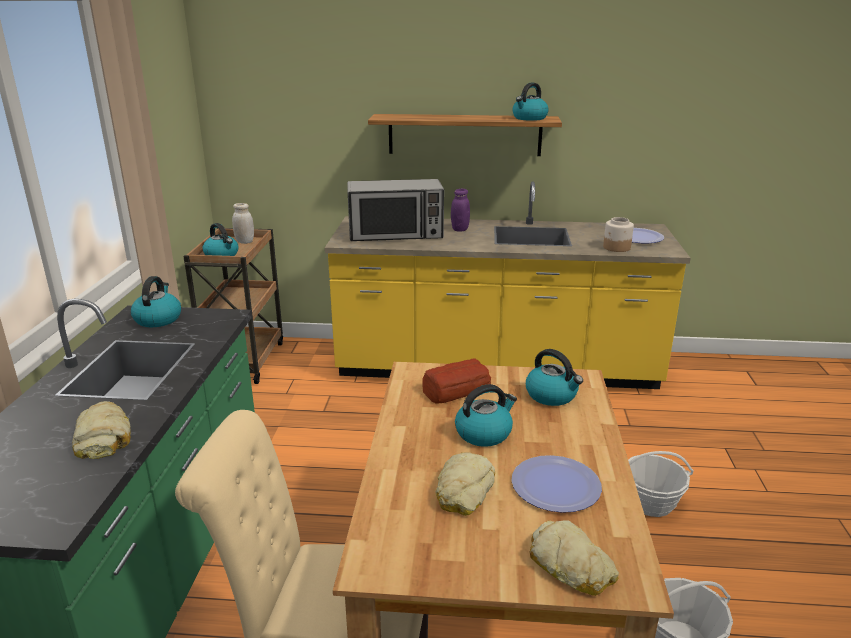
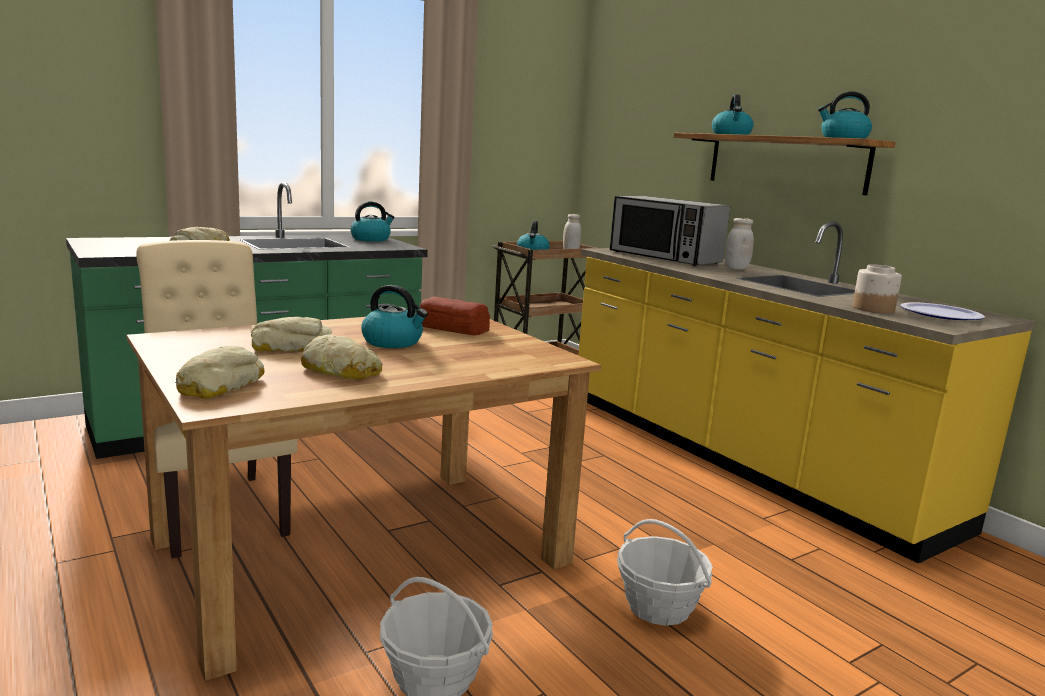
camera: 50 degrees right, 10 degrees down
purple jar [451,189,470,232] -> white jar [725,218,754,269]
plate [511,455,602,513] -> bread [301,334,383,379]
kettle [526,349,583,406] -> kettle moved to [712,94,754,135]

